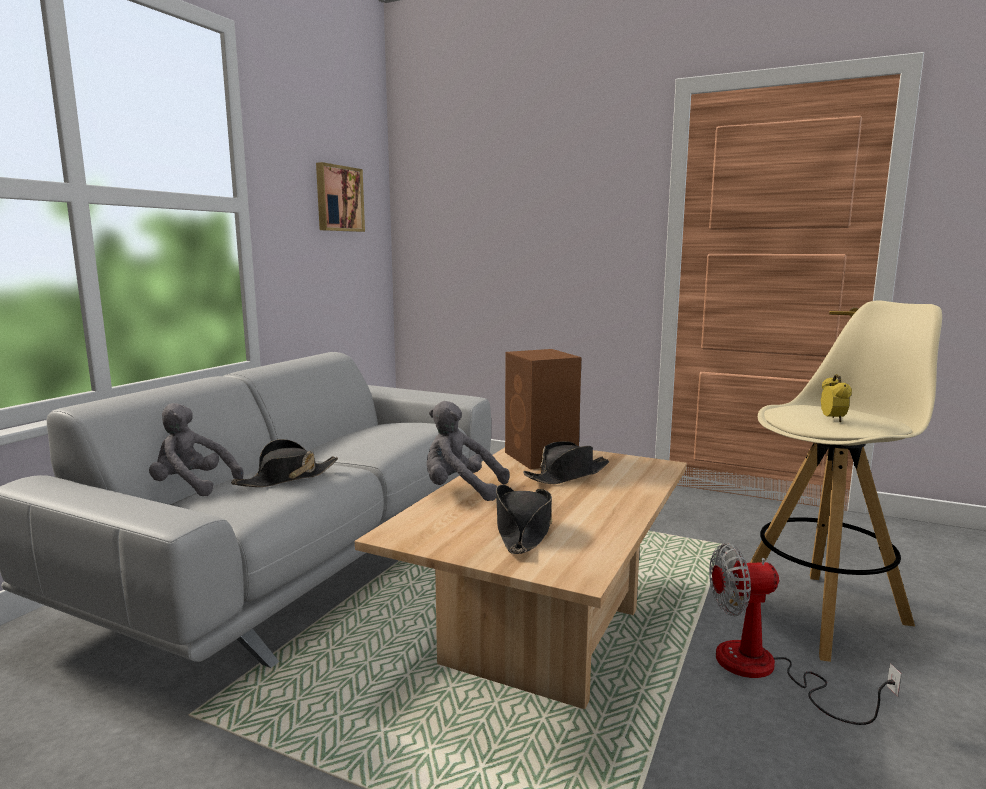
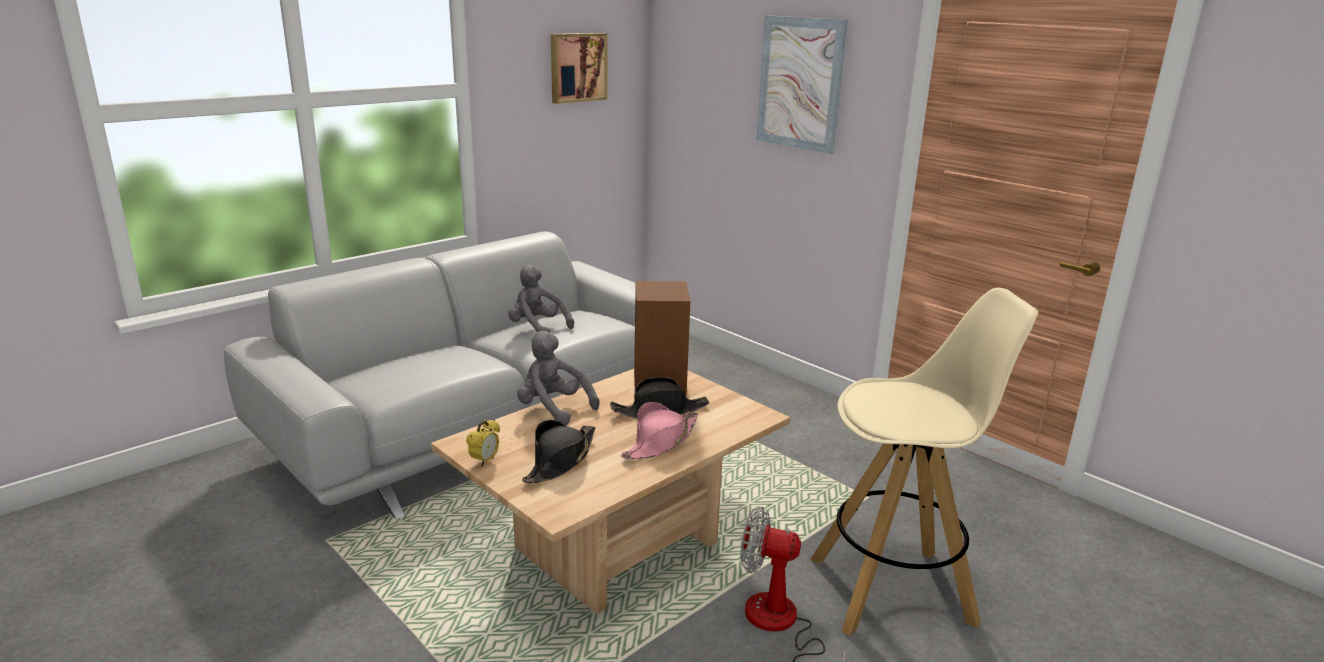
camera: 20 degrees right, 10 degrees up
grey plush toy [149,403,243,496] -> grey plush toy moved to [508,264,574,333]
black hat [231,439,338,487] -> none
alarm clock [821,374,852,423] -> alarm clock moved to [466,420,500,467]
none -> pink hat [621,402,698,459]
none -> picture [756,15,848,154]

